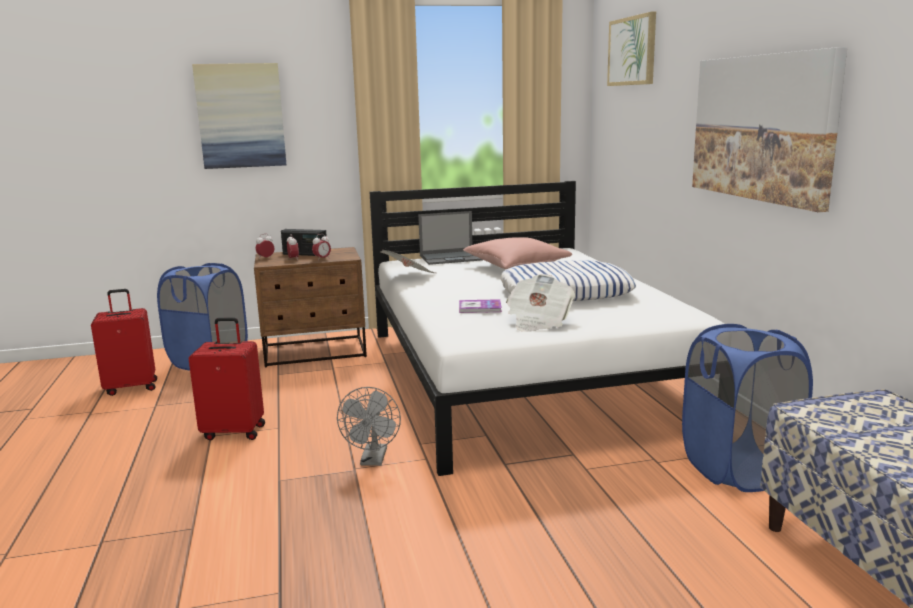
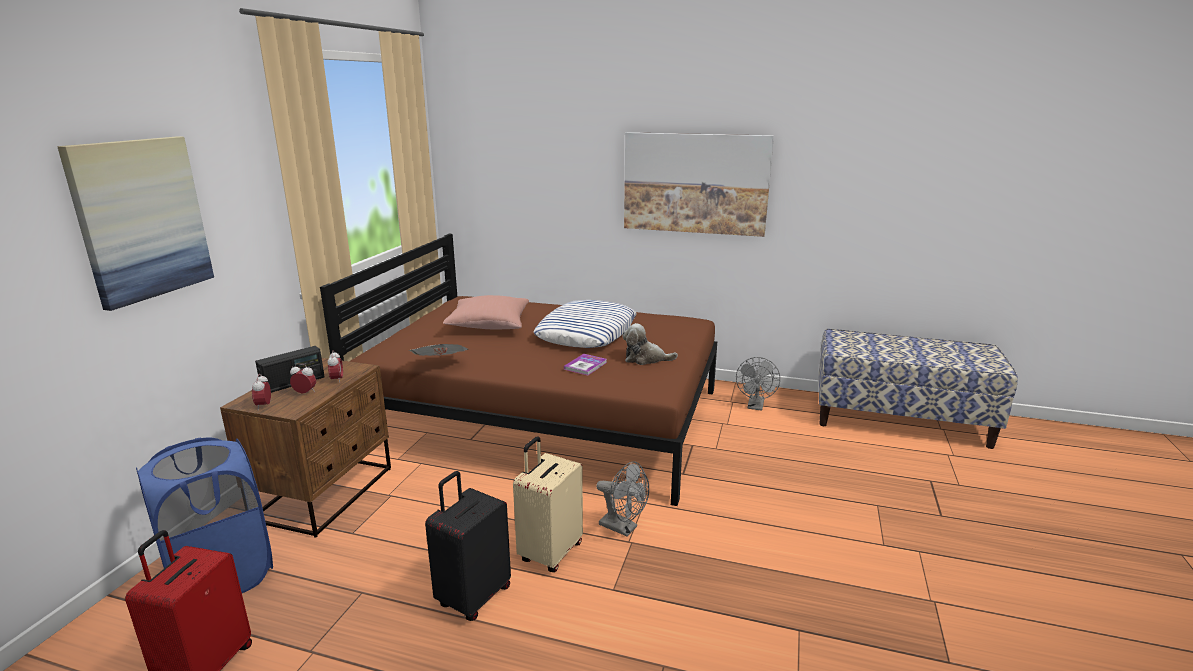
camera: 60 degrees left, 5 degrees up
red suitcase [189,317,265,440] -> black suitcase [425,471,511,621]
white bed [370,181,725,476] -> brown bed [320,234,717,506]
laptop [418,211,483,265] -> none
newspaper [506,274,575,332] -> plush toy [623,323,678,365]
picture [607,12,656,86] -> none
blue laundry basket [682,324,813,492] -> grey fan [736,357,780,411]
none -> beige suitcase [513,436,583,572]

